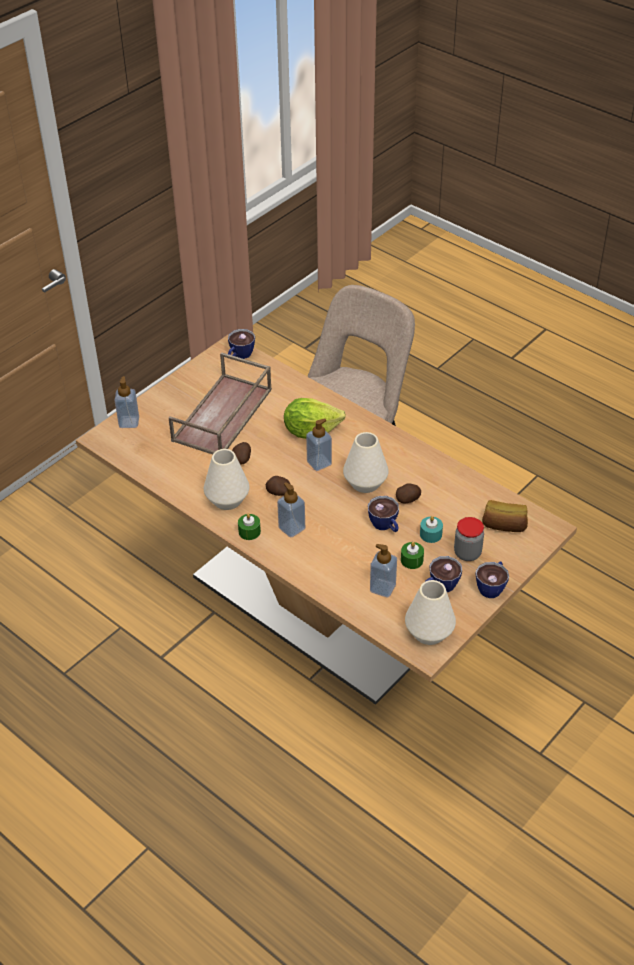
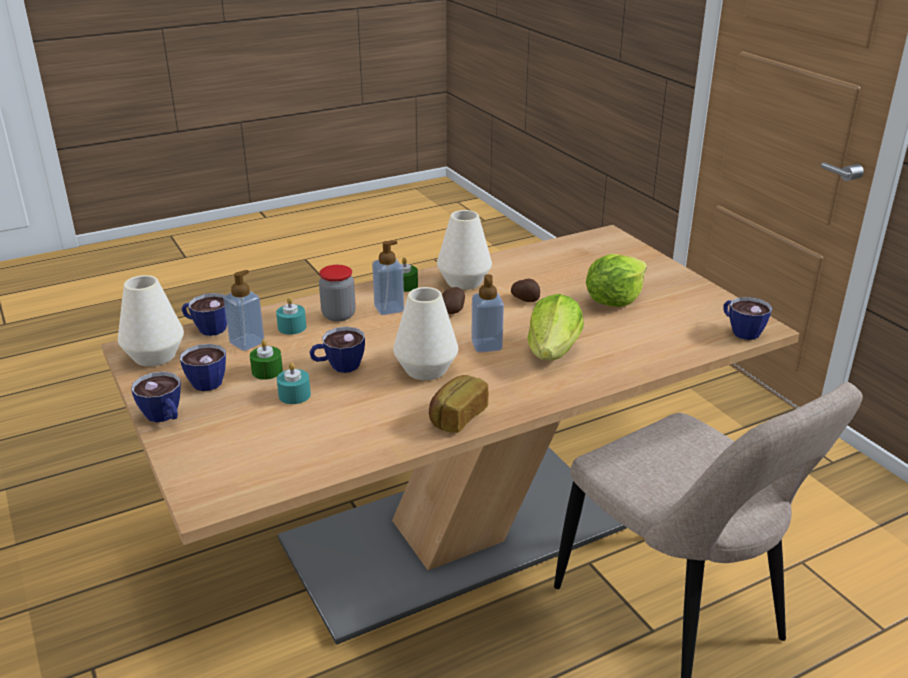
camera: 110 degrees right, 15 degrees down
soap dispenser [114,376,139,428] -> none
brown tray [169,352,272,454] -> lettuce [586,254,647,307]
potato [396,483,421,503] -> none
jar [454,517,484,561] -> jar moved to [319,265,356,322]
bread [482,500,528,532] -> bread moved to [429,375,488,433]
none -> cup [182,293,227,336]
none -> turquoise candle [276,297,306,335]

